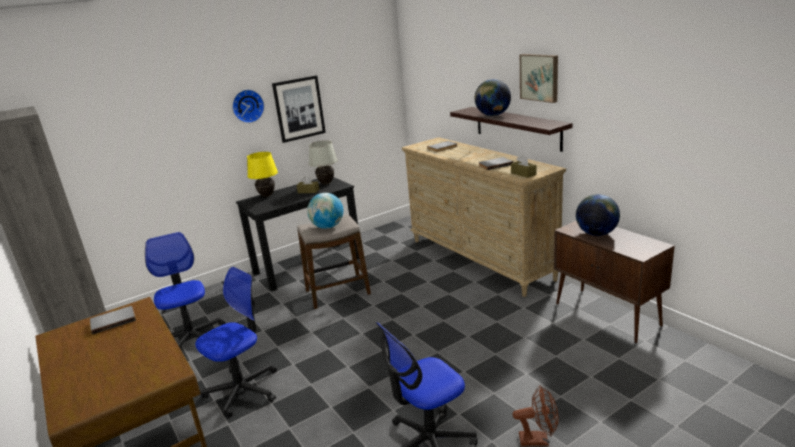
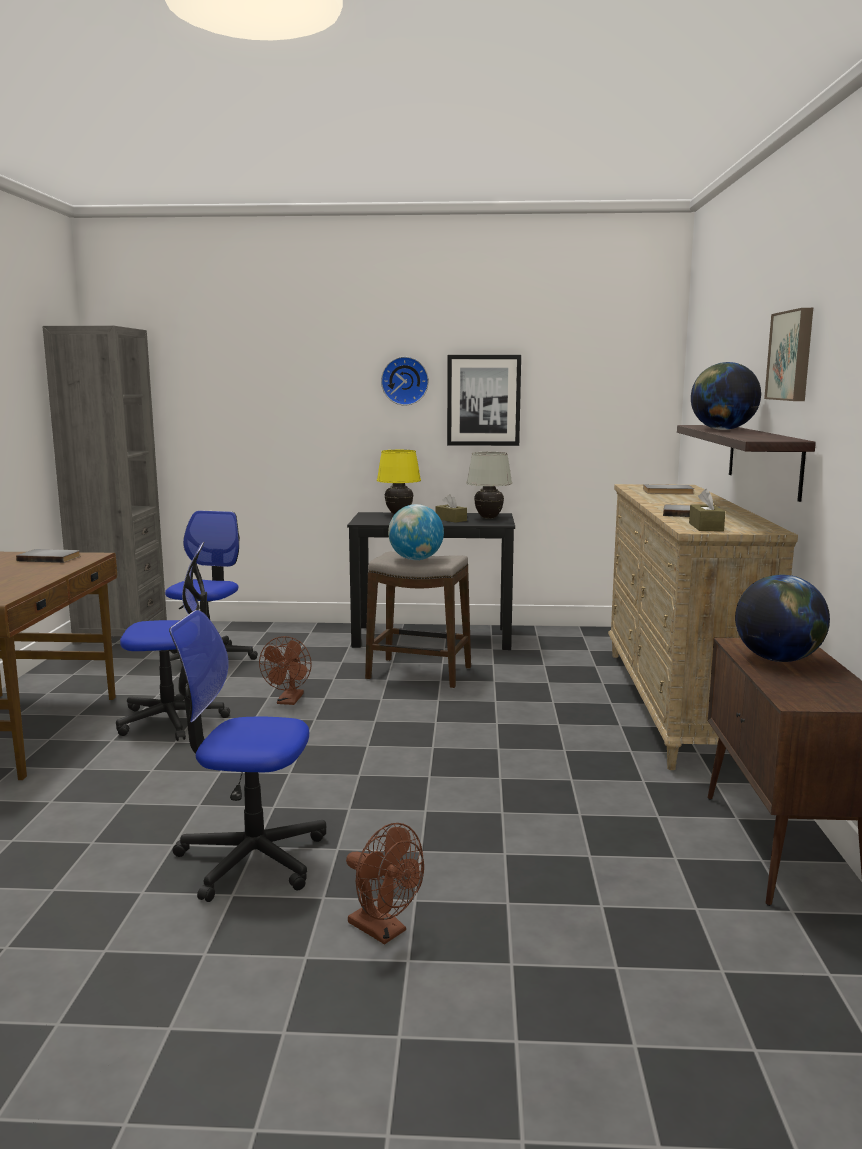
camera: 35 degrees right, 10 degrees down
none -> brown fan [259,636,312,705]

